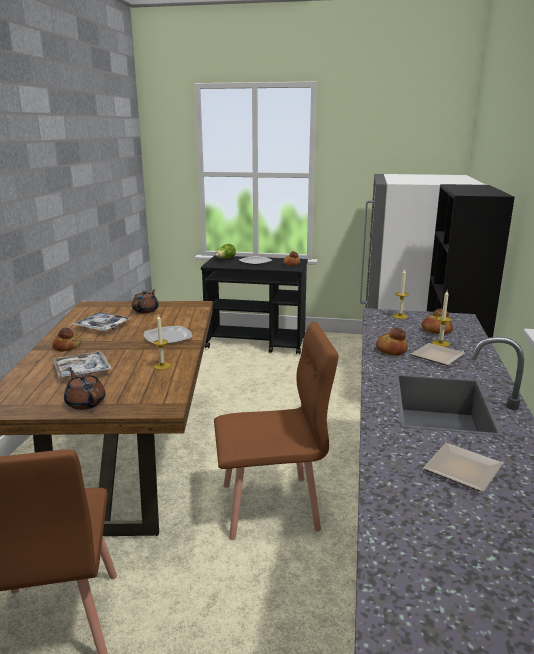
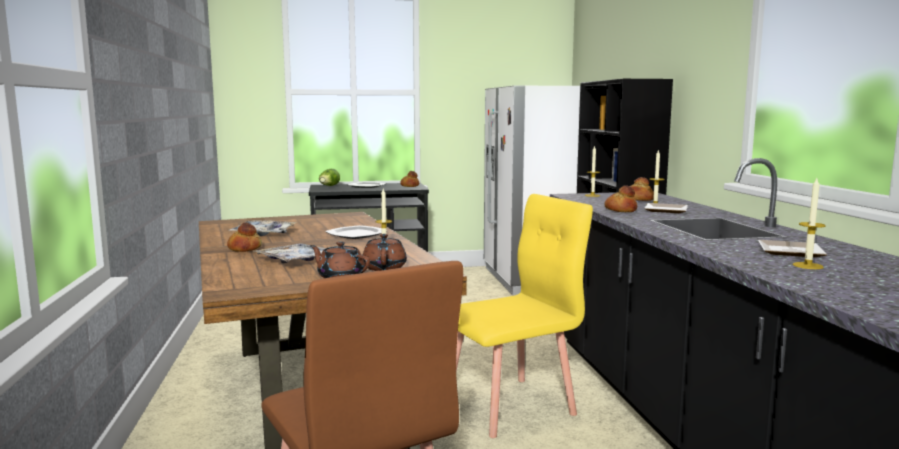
camera: 20 degrees left, 10 degrees down
brown teapot [132,289,159,313] -> brown teapot moved to [363,234,407,271]
brown chair [214,322,338,540] -> yellow chair [456,194,593,438]
none -> candle [793,178,826,269]

